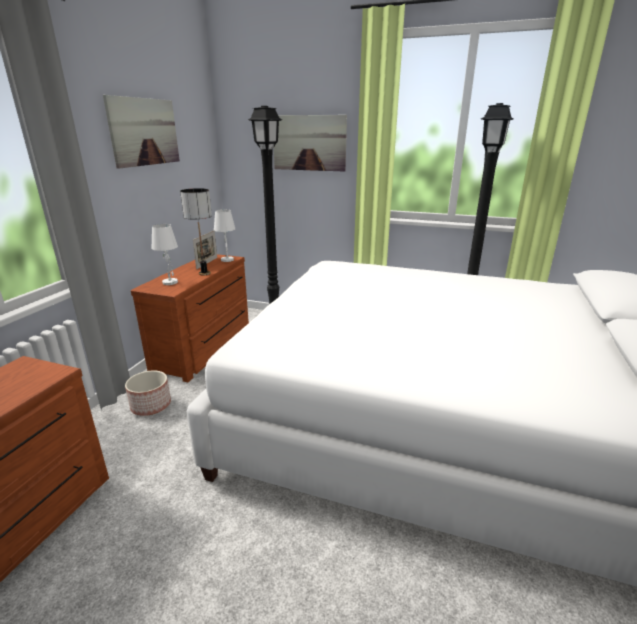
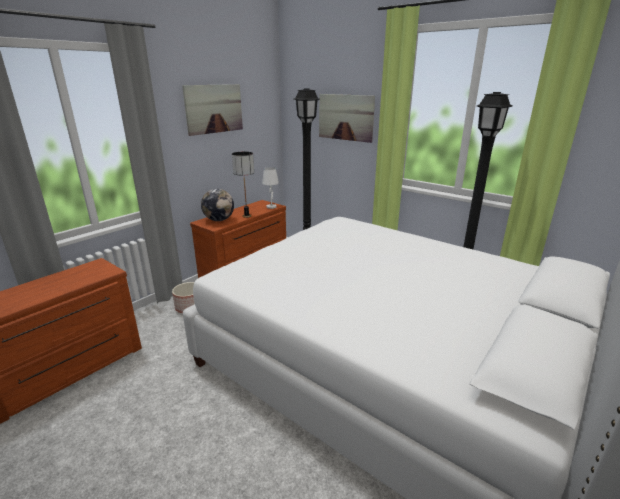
camera: 20 degrees right, 0 degrees up
white table lamp [152,224,178,285] -> globe [201,189,234,221]
picture frame [193,231,217,269] -> none

